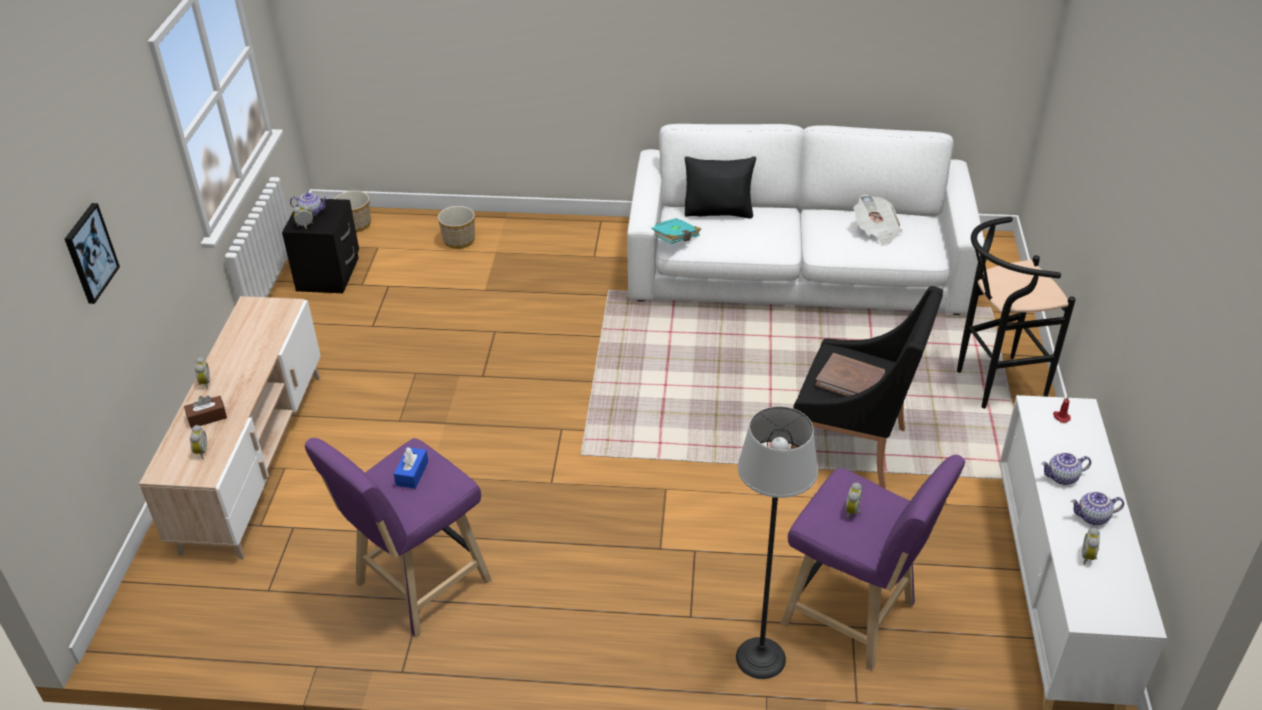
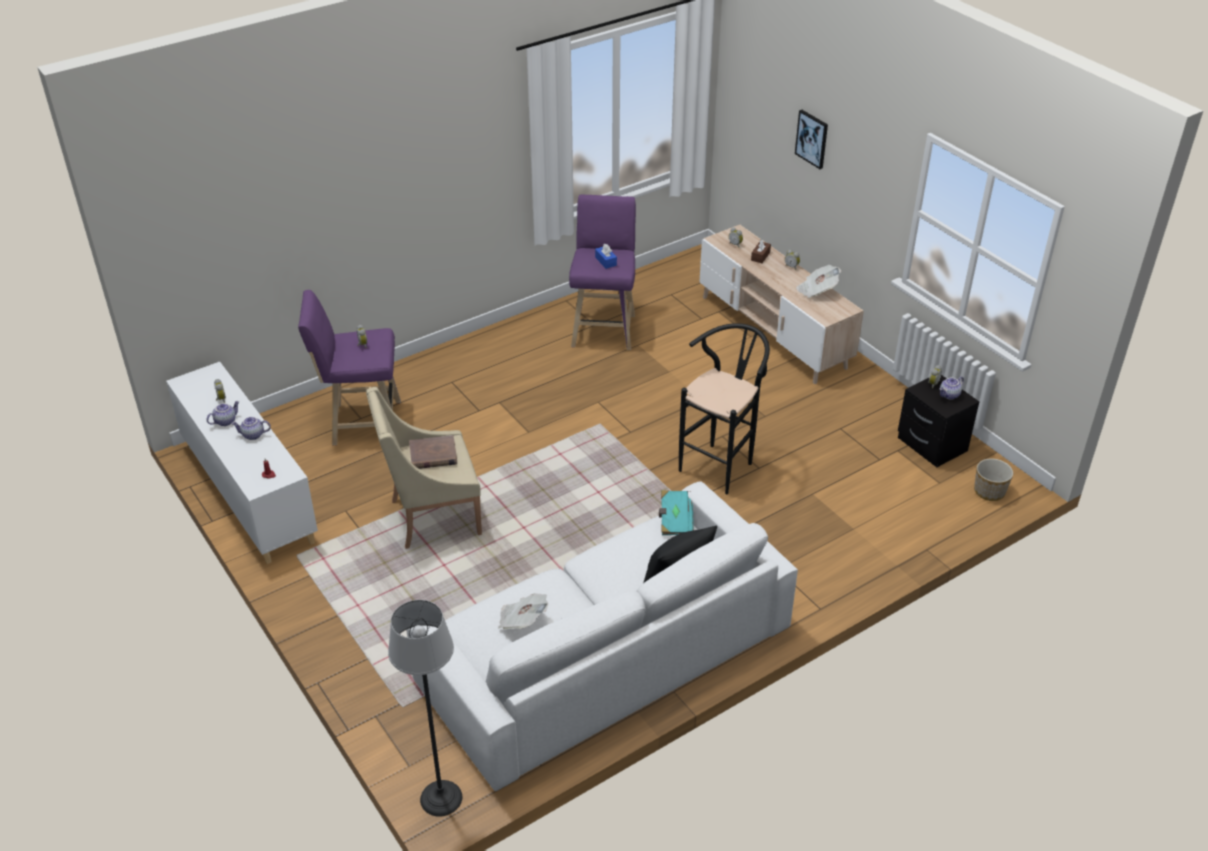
camera: 140 degrees right, 0 degrees up
planter [438,206,475,249] -> none
floor lamp [736,406,818,679] -> floor lamp moved to [388,600,462,817]
black armchair [792,286,943,488] -> beige armchair [366,387,482,549]
black stool [957,216,1075,408] -> black stool moved to [679,323,770,495]
teapot [1041,452,1091,485] -> teapot turned 135 degrees counterclockwise [231,417,271,440]
none -> newspaper [796,265,841,298]

